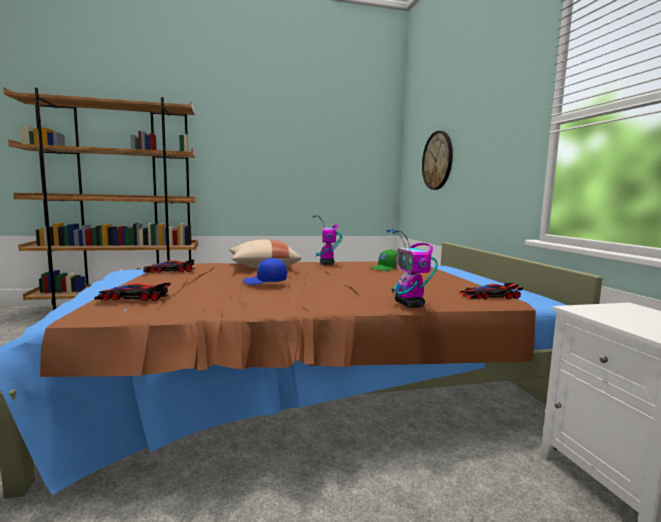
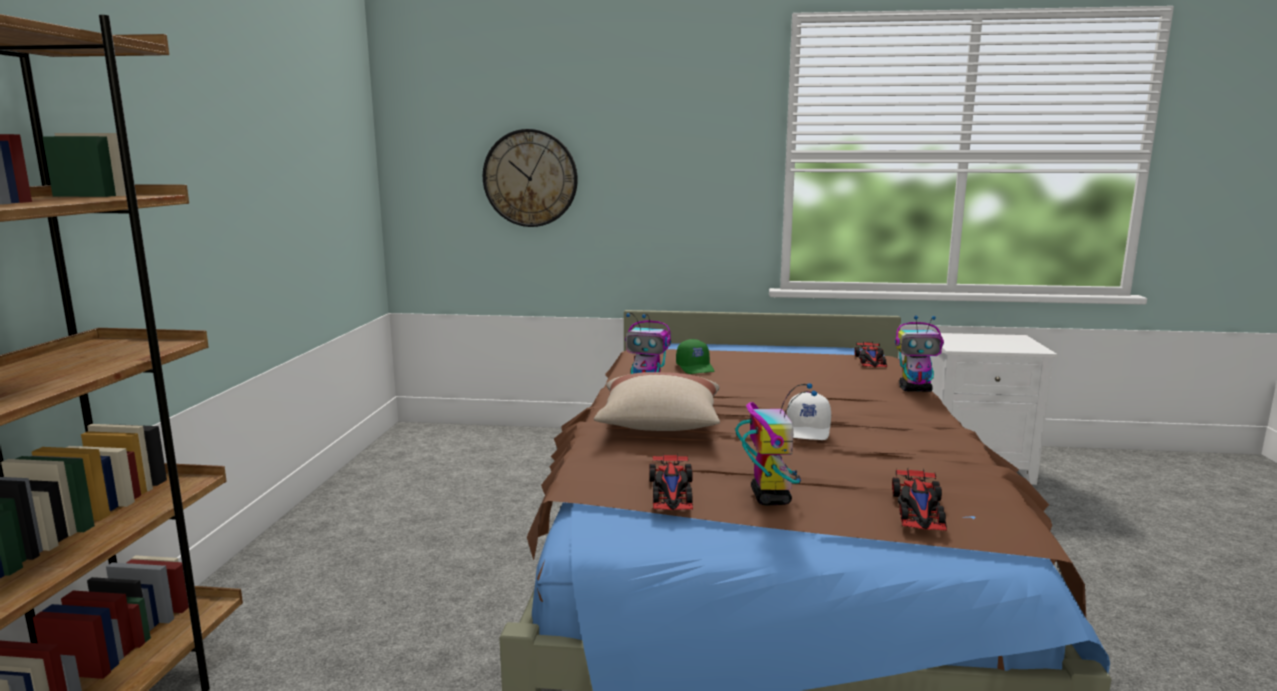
camera: 70 degrees left, 5 degrees up
blue cap [243,258,287,285] -> white cap [787,392,831,440]
none -> toy robot [735,383,817,506]

